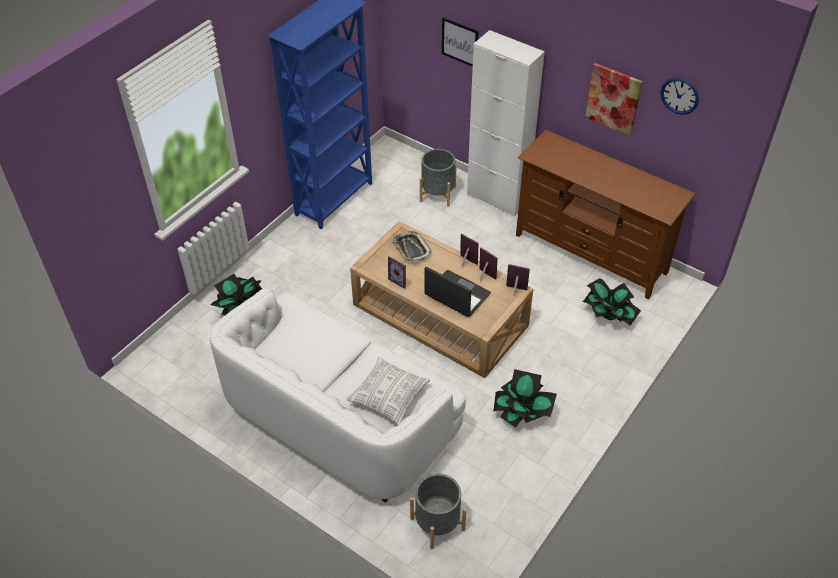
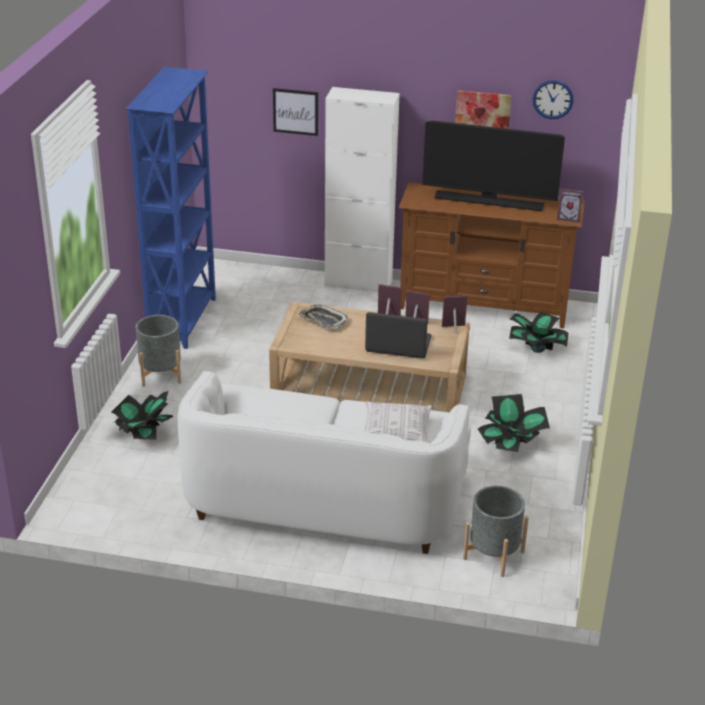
camera: 25 degrees left, 15 degrees down
picture frame [388,256,406,289] -> picture frame moved to [557,189,584,223]
grey planter [420,149,457,207] -> grey planter moved to [136,315,181,387]
none -> television [422,120,565,211]

